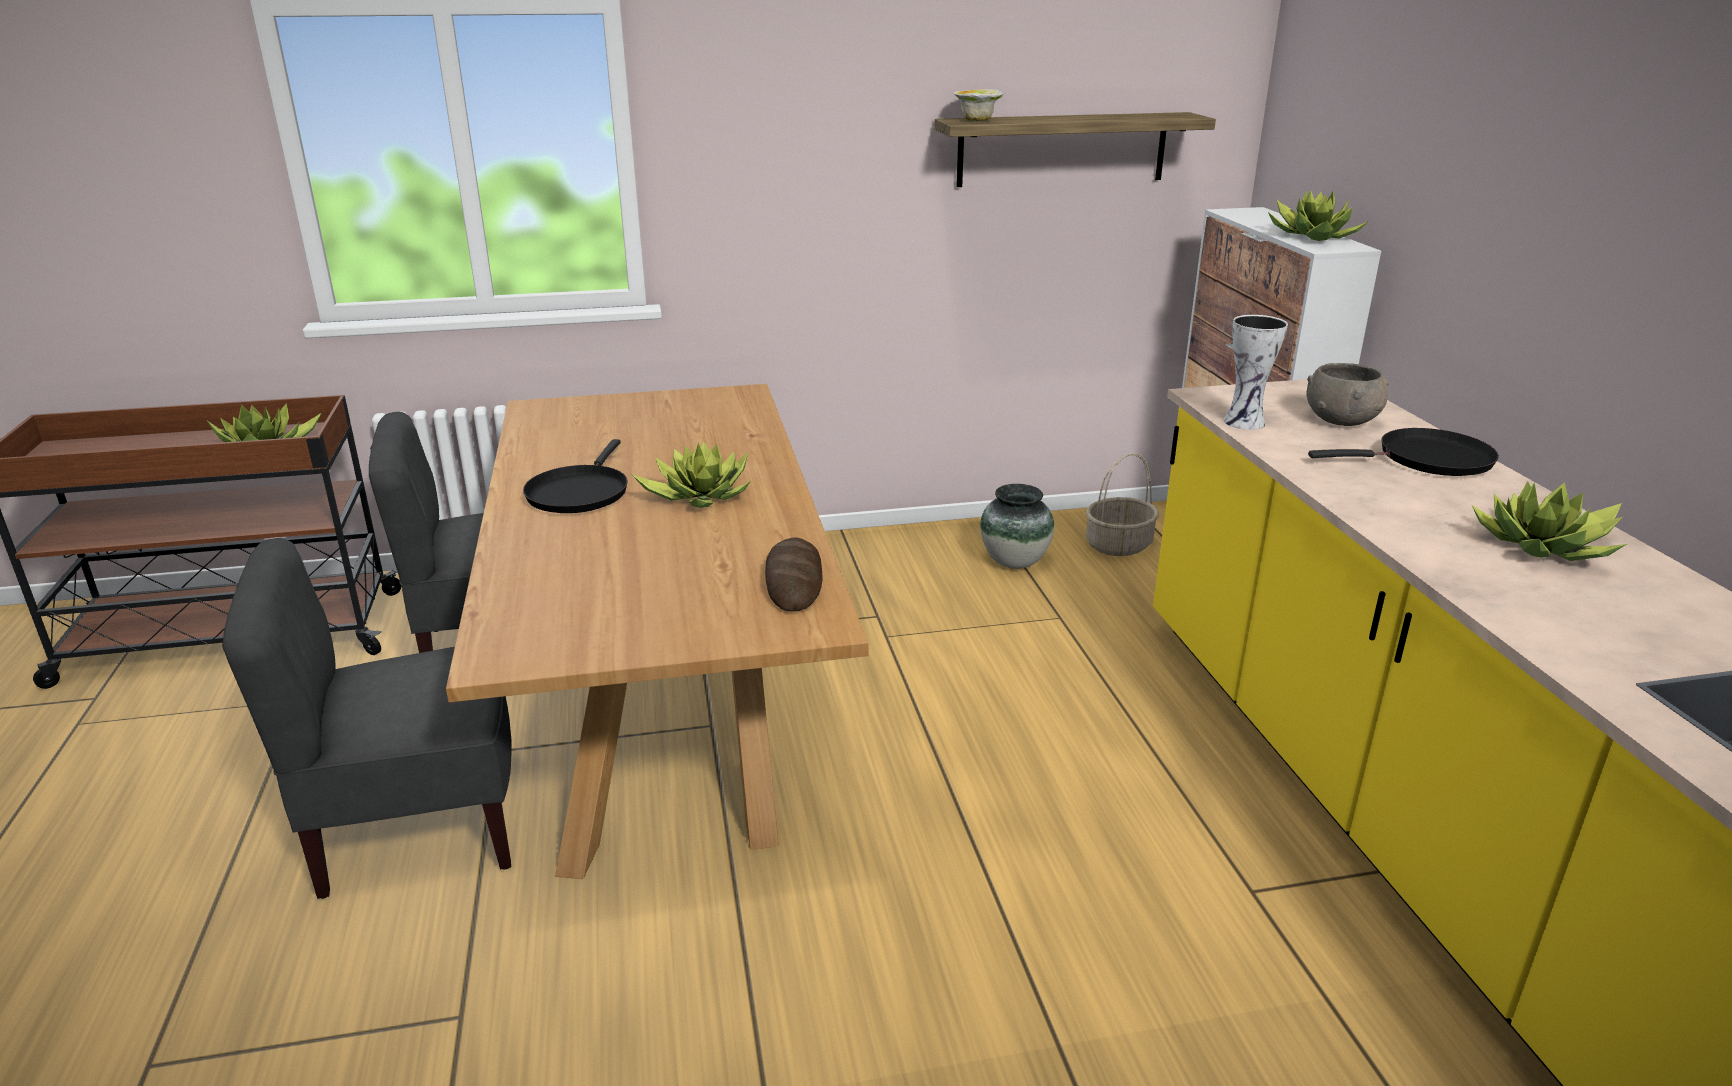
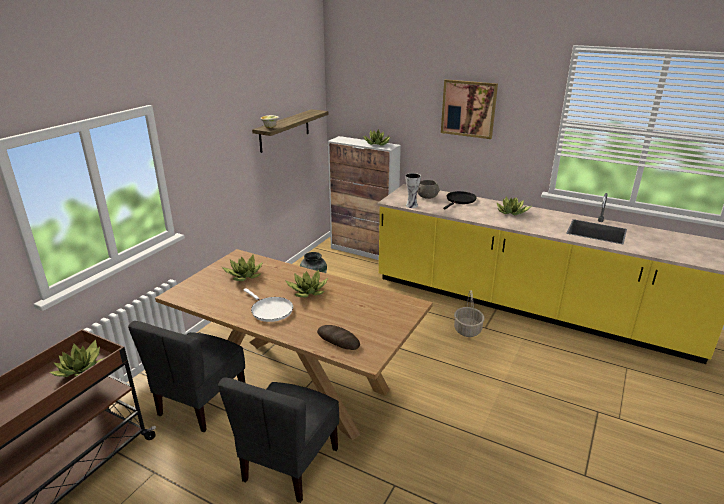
camera: 50 degrees left, 0 degrees up
black frying pan [523,439,628,513] -> white frying pan [244,288,293,322]
bread [765,537,822,611] -> bread moved to [317,325,360,350]
basket [1086,453,1159,556] -> basket moved to [454,290,484,337]
none -> potted plant [222,255,263,281]
none -> picture [441,79,498,139]

